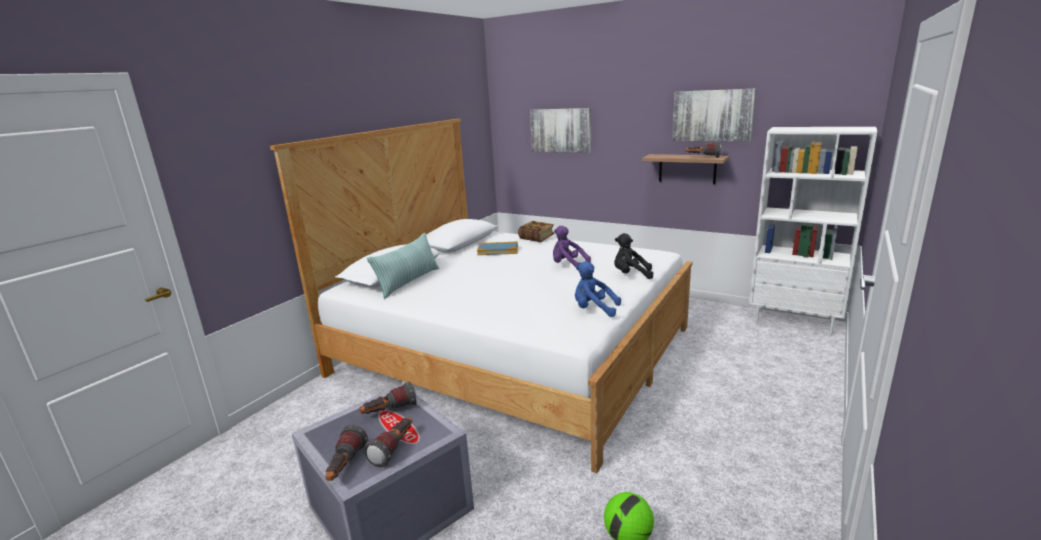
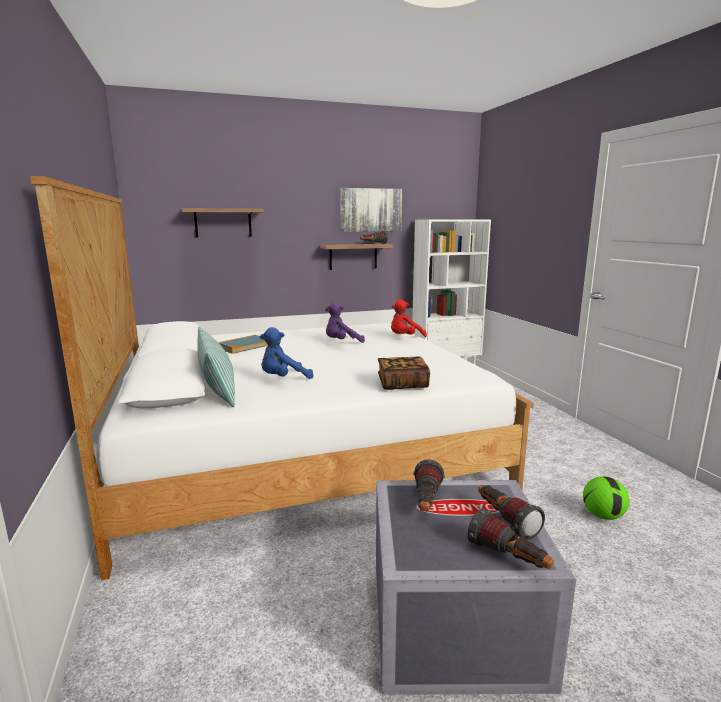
camera: 50 degrees left, 5 degrees down
book [518,221,555,242] -> book moved to [378,357,430,390]
picture [530,108,591,153] -> shelf [182,208,264,237]
blue plush toy [575,261,621,317] -> blue plush toy moved to [260,327,313,379]
black plush toy [614,233,653,279] -> red plush toy [391,299,427,337]

